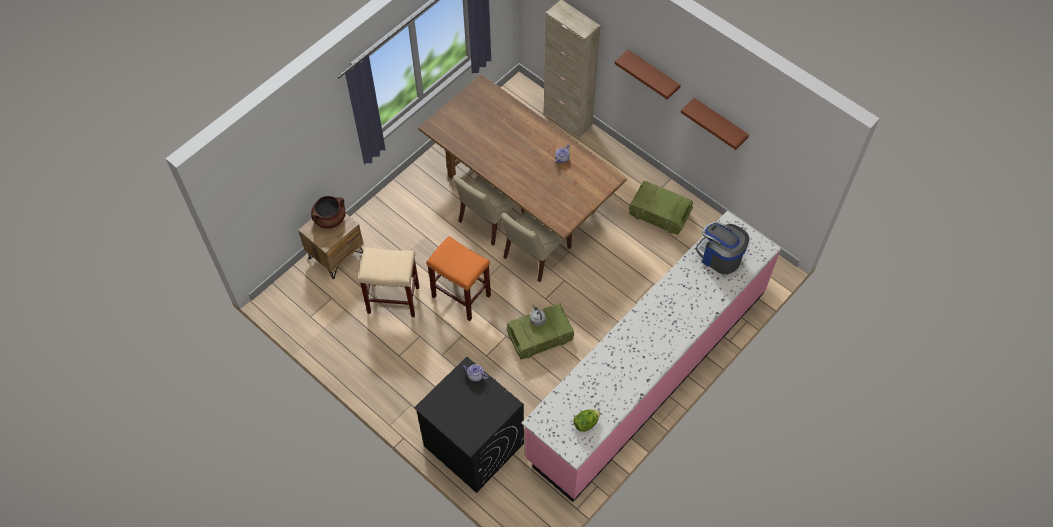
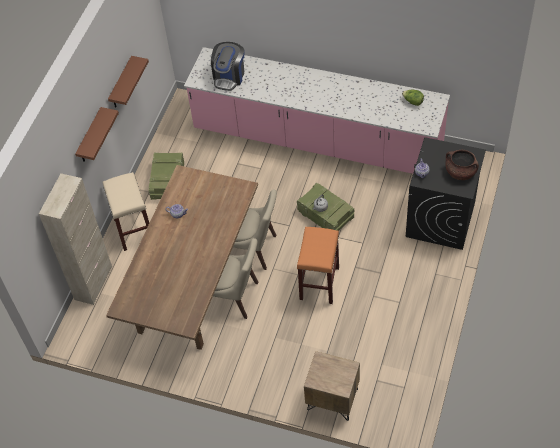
camera: 110 degrees left, 5 degrees down
brown cooking pot [311,196,346,229] -> brown cooking pot moved to [445,150,479,180]
beige stool [358,247,419,317] -> beige stool moved to [103,172,149,251]

